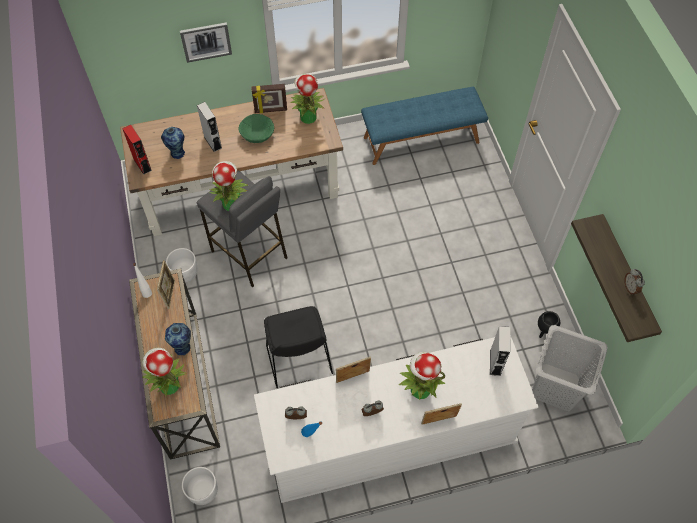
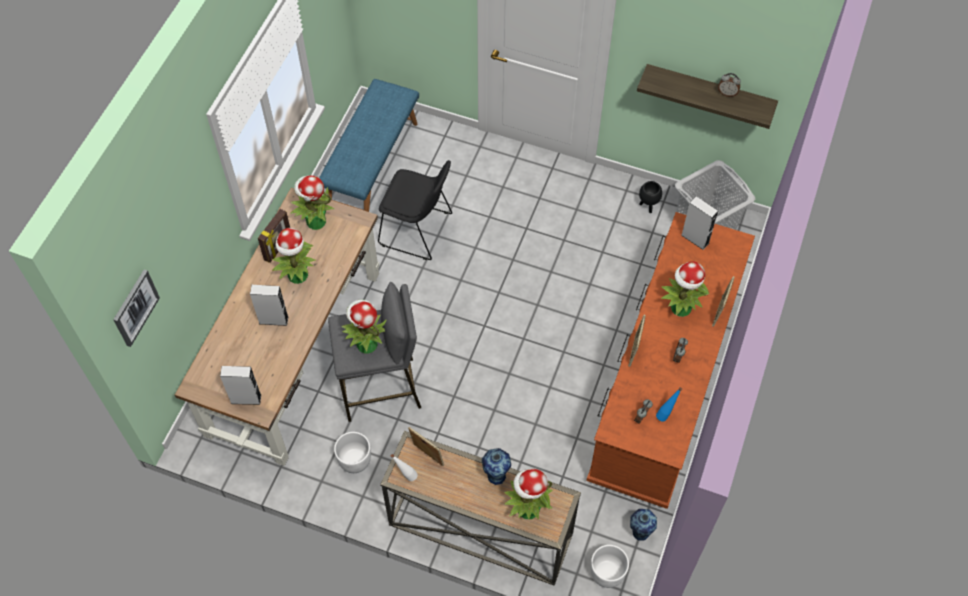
camera: 55 degrees left, 0 degrees up
red speaker [122,125,152,175] -> grey speaker [220,366,261,405]
vase [161,127,186,159] -> vase moved to [630,509,657,541]
picture [180,22,232,63] -> picture moved to [113,269,160,347]
green bowl [238,114,274,143] -> potted plant [272,228,316,284]
white dresser [254,335,539,503] -> brown dresser [586,212,755,509]
black chair [264,306,333,388] -> black chair moved to [378,160,452,260]

